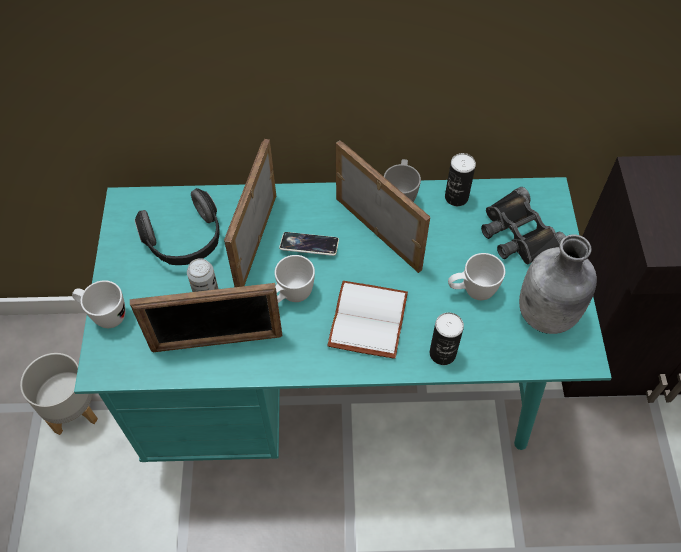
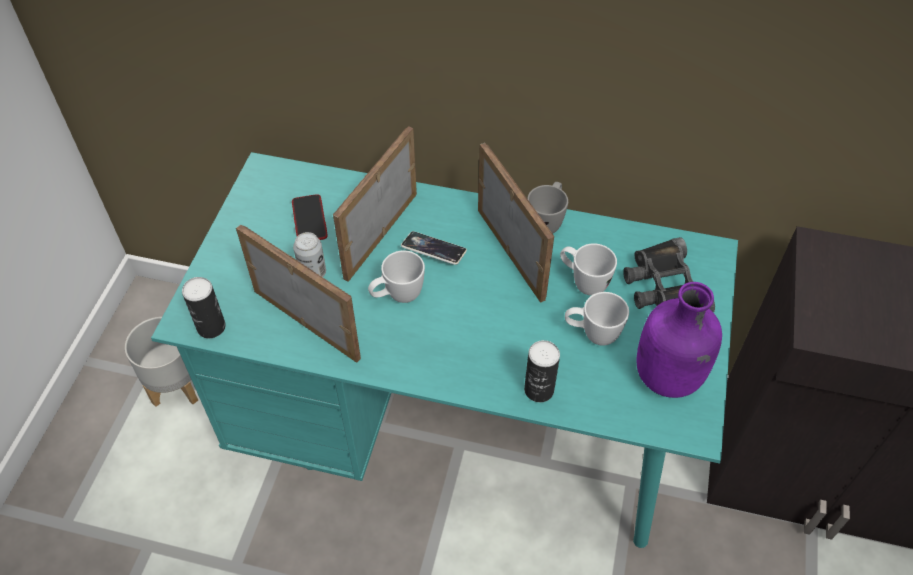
camera: 15 degrees right, 5 degrees down
white mug [72,280,126,328] -> white mug moved to [560,243,617,296]
picture frame [130,283,282,352] -> picture frame turned 150 degrees counterclockwise [236,225,361,363]
headphones [134,188,219,265] -> phone [292,194,328,240]
white book [327,281,408,359] -> none
can [445,153,476,206] -> can moved to [182,277,226,338]
grey bottle [519,234,597,334] -> purple bottle [636,282,722,398]

